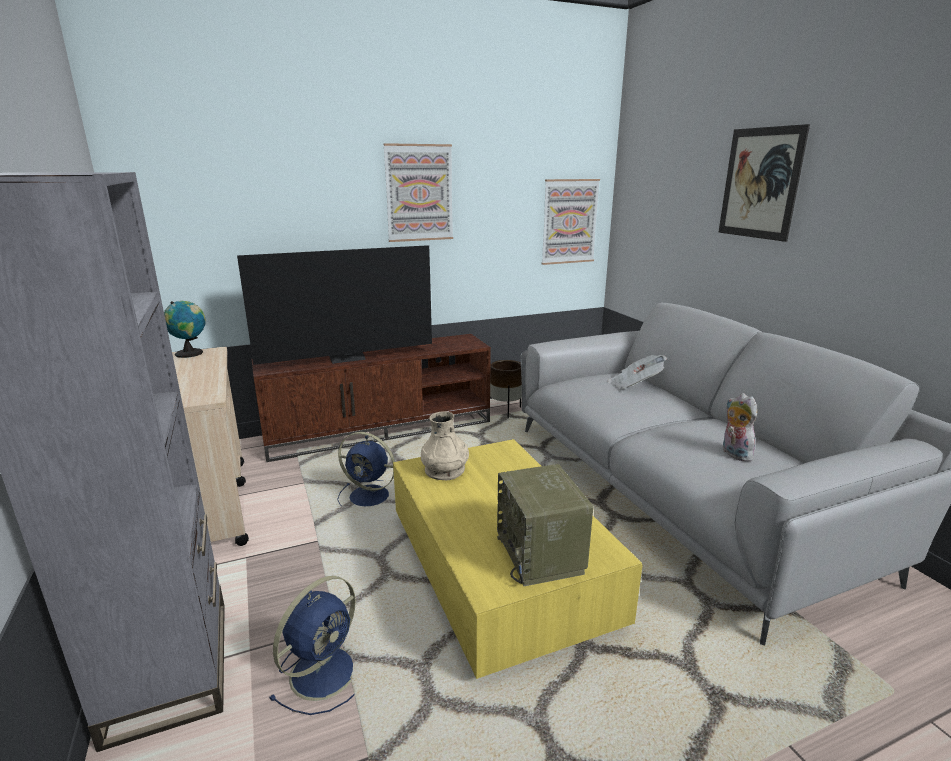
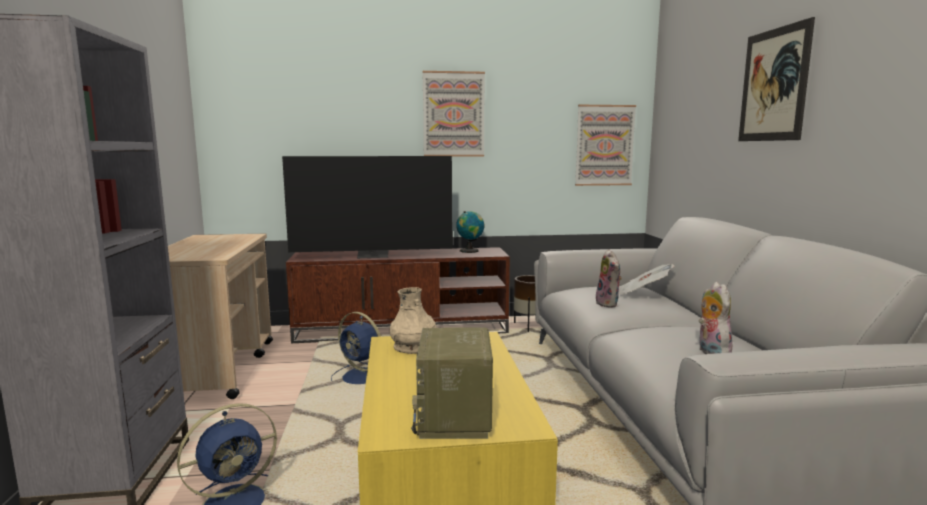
camera: 15 degrees right, 10 degrees down
globe [164,301,206,358] -> globe moved to [456,211,484,253]
none -> plush toy [596,249,622,308]

